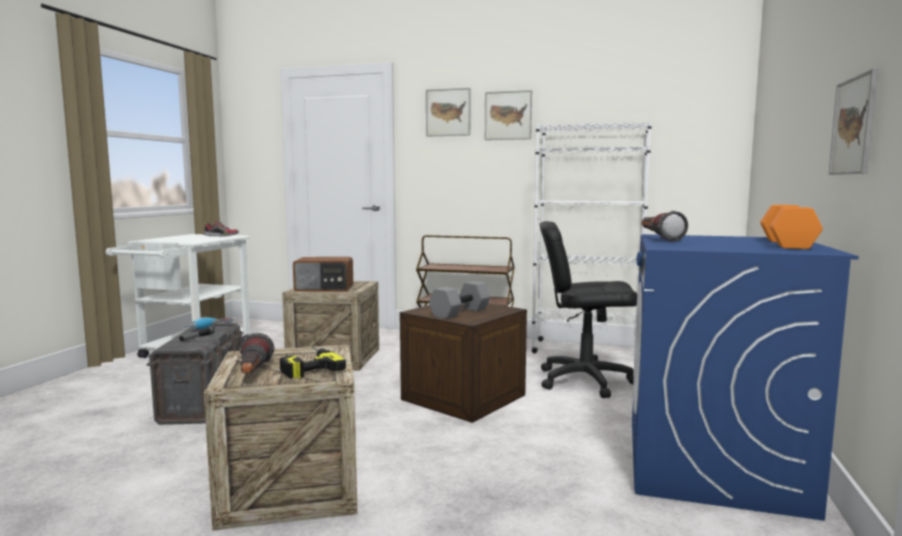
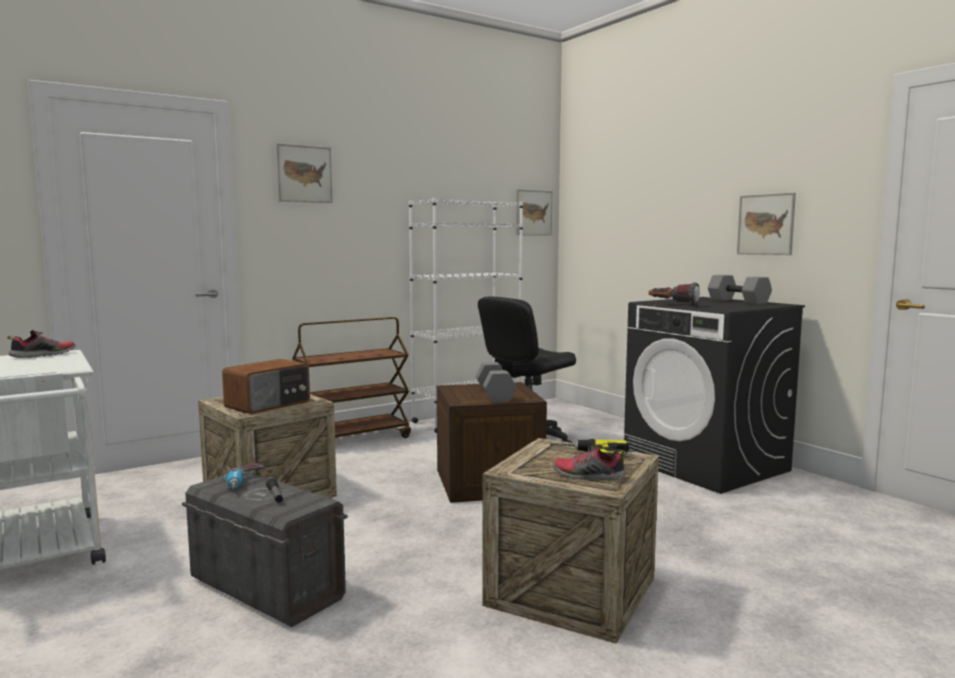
camera: 50 degrees left, 0 degrees up
flashlight [240,333,275,374] -> shoe [553,443,626,481]
picture [485,90,532,140] -> picture moved to [516,189,552,236]
blue washing machine [632,234,859,521] -> black washing machine [624,297,805,494]
orange dumbbell [760,205,823,249] -> grey dumbbell [708,275,772,304]

